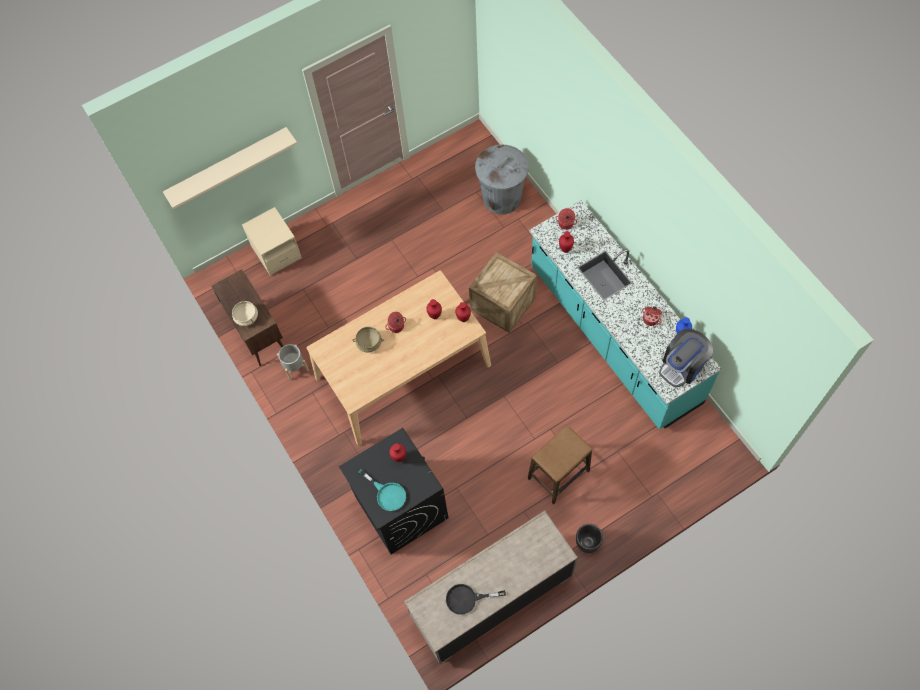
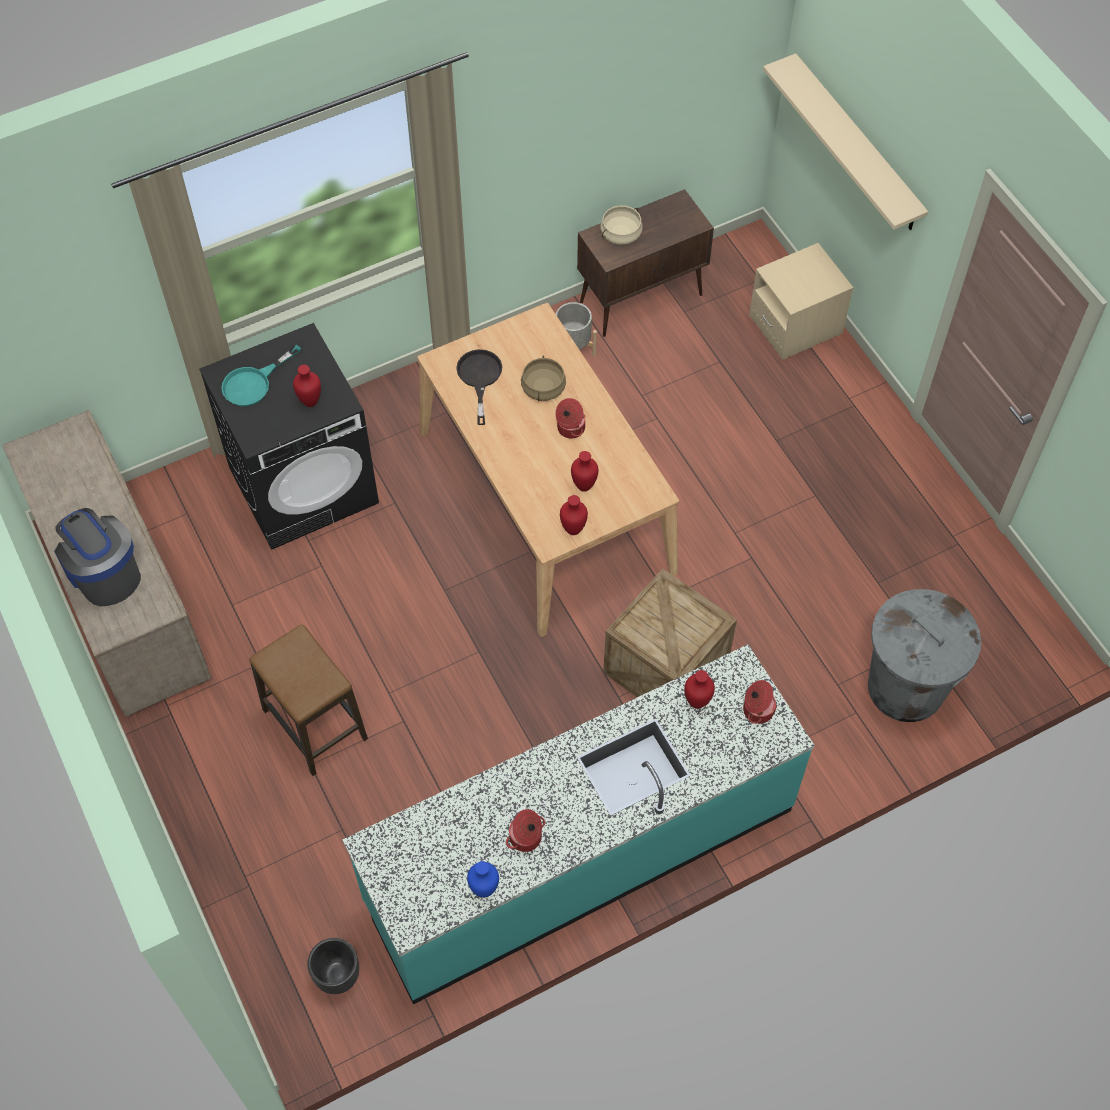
camera: 90 degrees right, 5 degrees down
black frying pan [446,584,506,615] -> black frying pan moved to [456,349,502,425]
black planter [576,524,603,553] -> black planter moved to [307,938,359,994]
coffee machine [659,328,713,388] -> coffee machine moved to [54,508,141,606]

